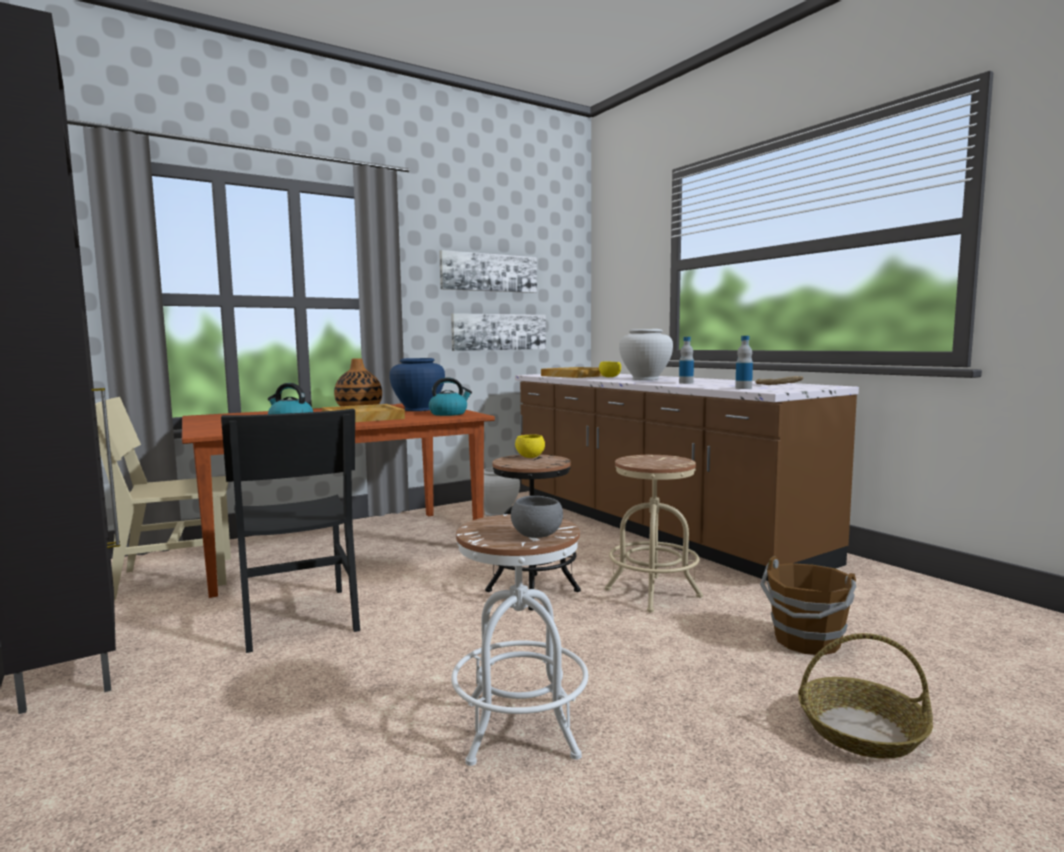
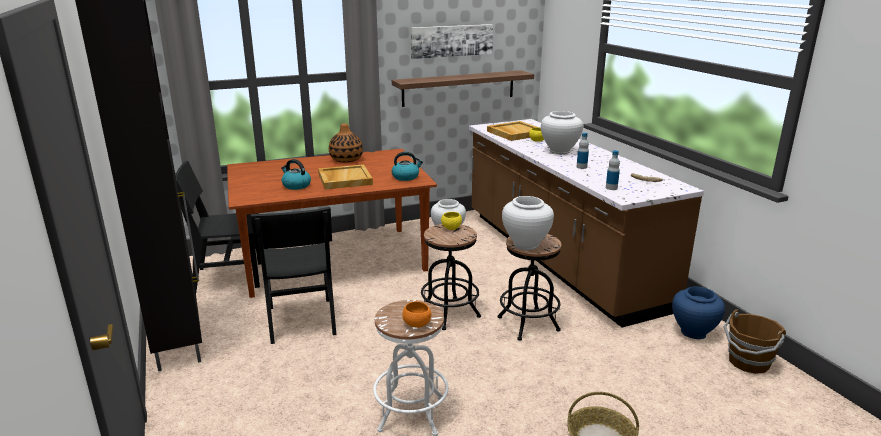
camera: 10 degrees right, 15 degrees up
beige chair [95,397,231,600] -> black chair [175,161,261,292]
blue vase [390,358,445,411] -> blue vase moved to [672,287,725,339]
picture [451,313,546,351] -> shelf [392,70,534,107]
grey bowl [511,496,563,538] -> orange bowl [402,301,431,328]
beige stool [605,455,703,613] -> black stool [498,234,561,340]
brown bucket [760,556,856,655] -> brown bucket moved to [724,310,786,374]
none -> white vase [502,196,554,250]

